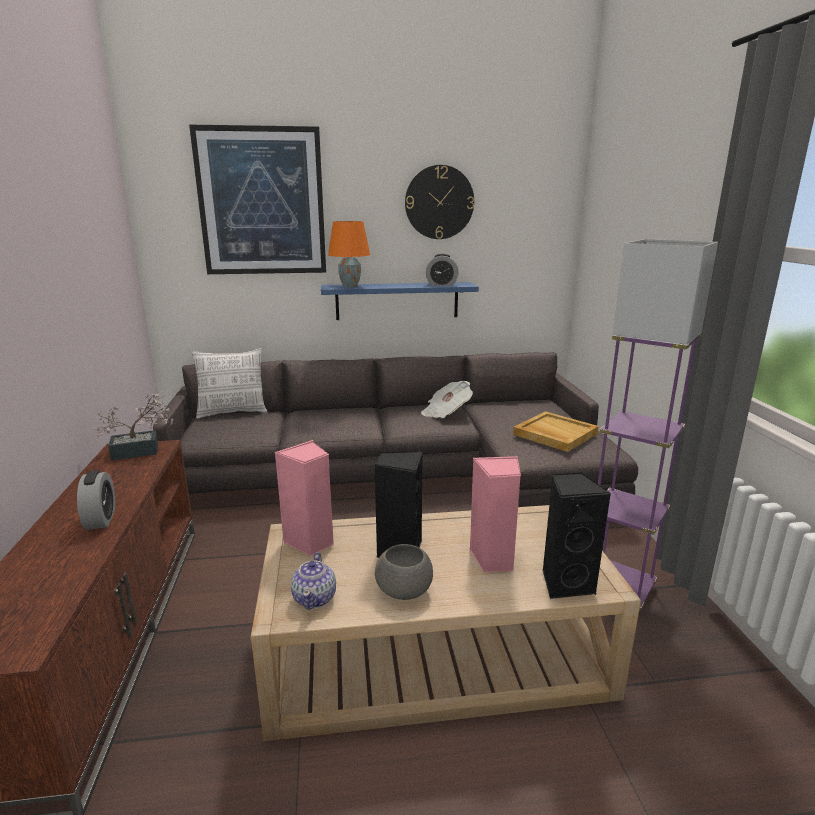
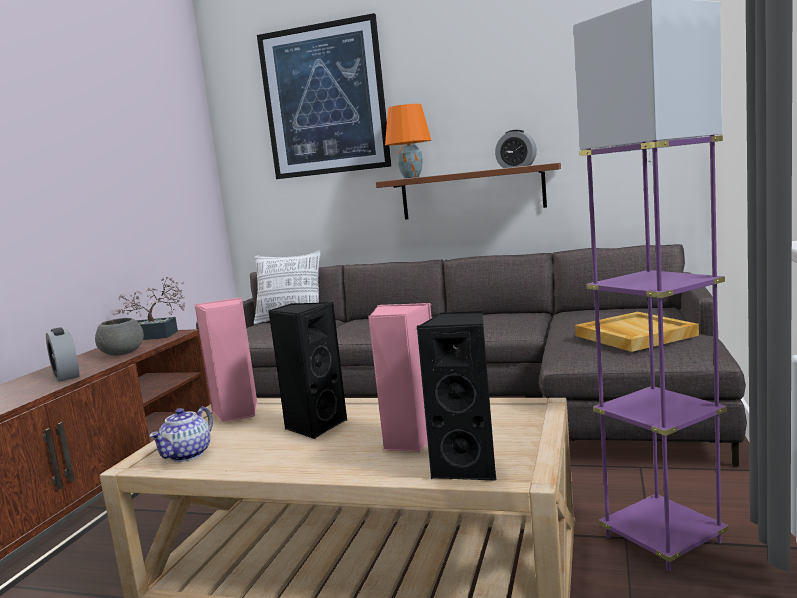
camera: 25 degrees right, 10 degrees down
alarm clock [77,470,115,530] -> alarm clock turned 135 degrees clockwise [46,327,79,382]
blue shelf [321,282,479,320] -> brown shelf [376,163,561,220]
grey bowl [375,544,433,600] -> grey bowl moved to [95,318,144,356]
wall clock [405,165,474,239] -> none
newspaper [421,381,473,419] -> none

